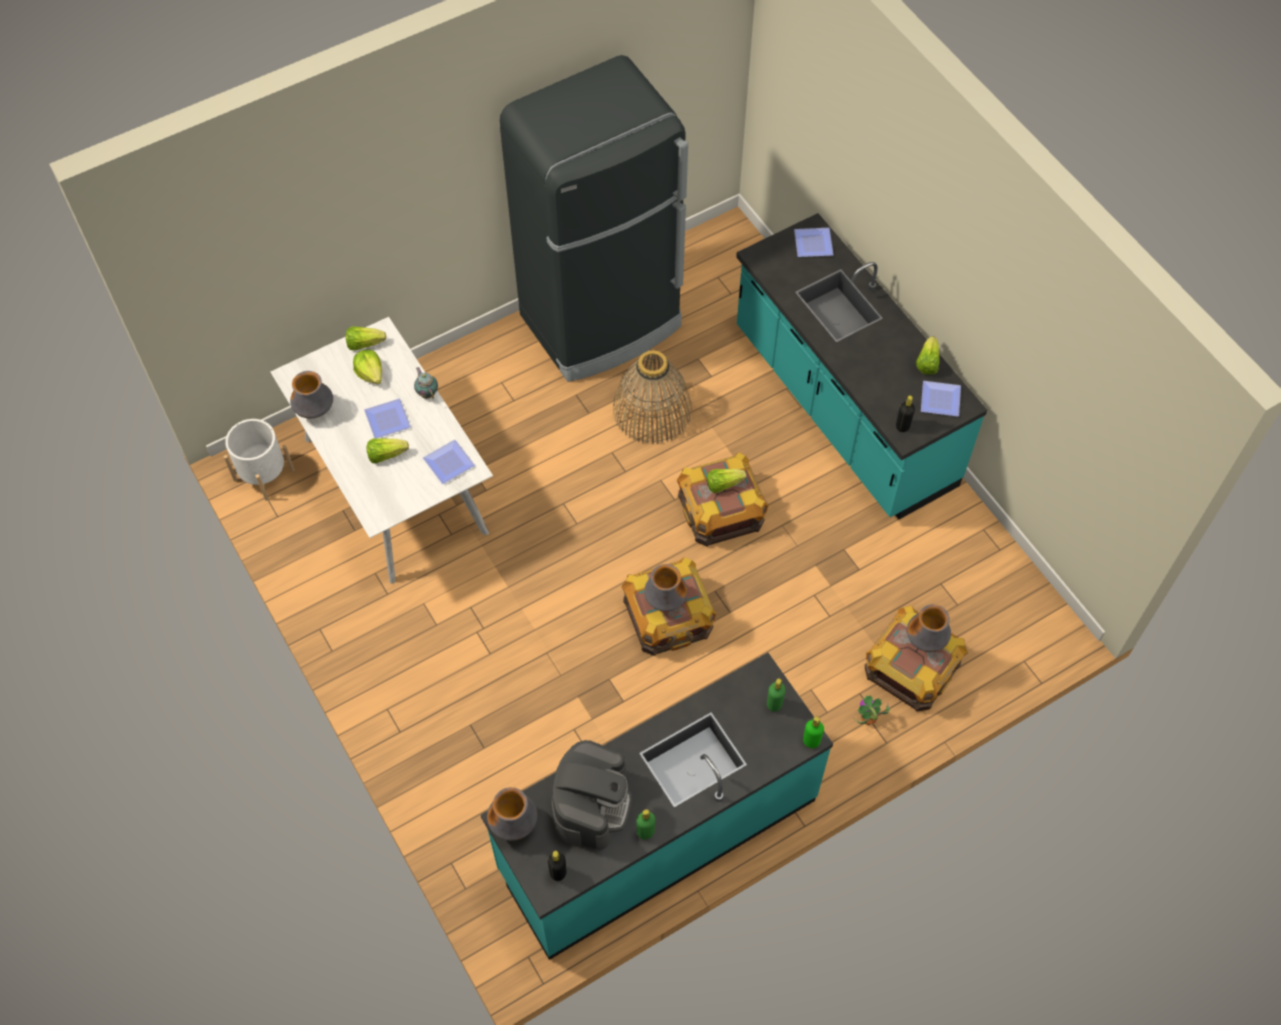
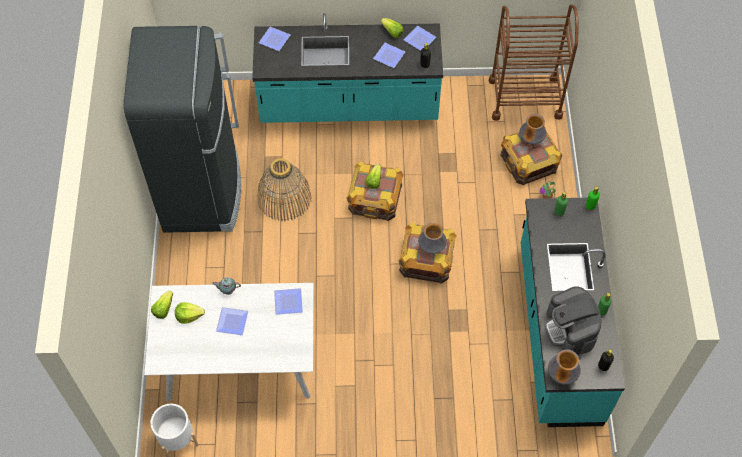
camera: 60 degrees left, 0 degrees up
vase [290,371,333,419] -> none
lettuce [367,438,409,463] -> none
coffee machine [552,740,632,850] -> coffee machine turned 150 degrees counterclockwise [545,286,602,354]
none -> plate [373,43,405,68]
none -> brown cart [489,4,579,121]

